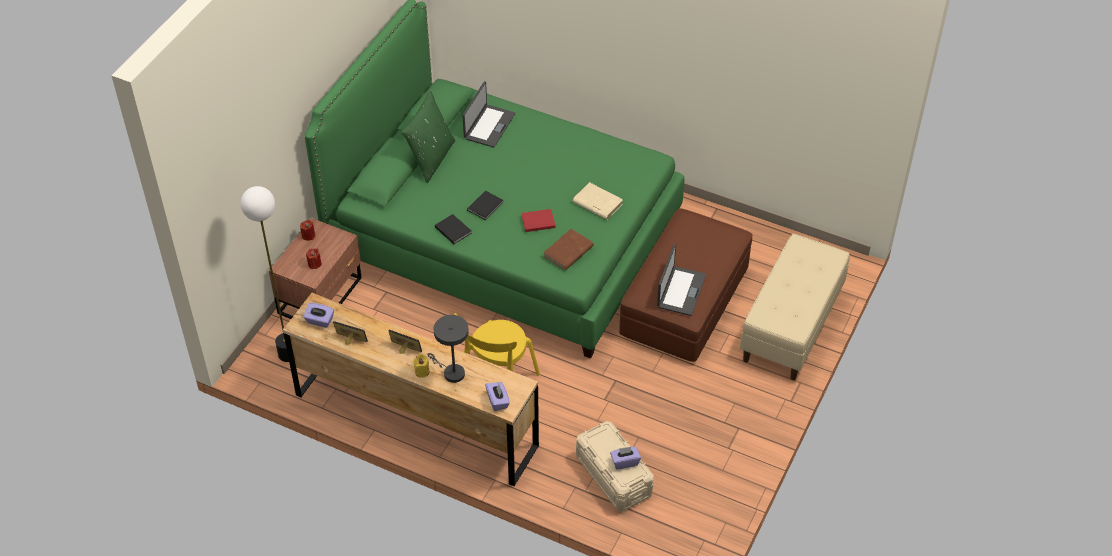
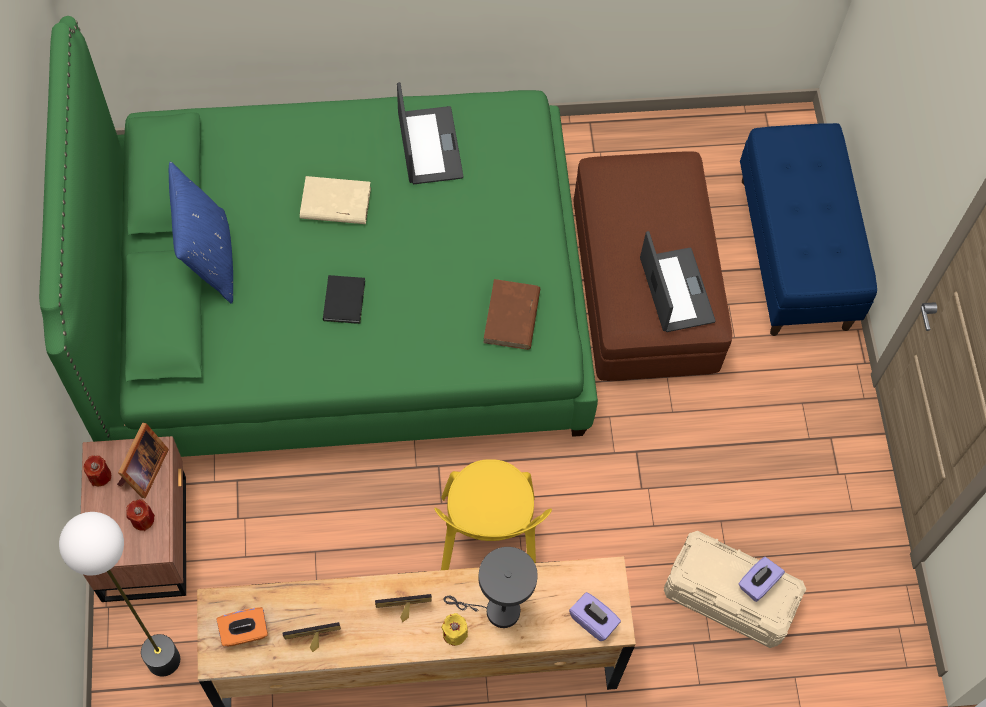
camera: 35 degrees left, 15 degrees up
purple tissue box [303,303,334,328] -> orange tissue box [217,607,268,646]
green pillow [402,90,455,183] -> blue pillow [169,162,233,304]
black book [435,214,472,244] -> none
laptop [462,81,515,148] -> laptop moved to [397,82,463,184]
red book [521,209,555,232] -> none
beige book [573,182,623,220] -> beige book moved to [300,176,371,224]
beige bench [740,234,850,380] -> blue bench [740,123,877,336]
none -> picture frame [117,422,169,499]

